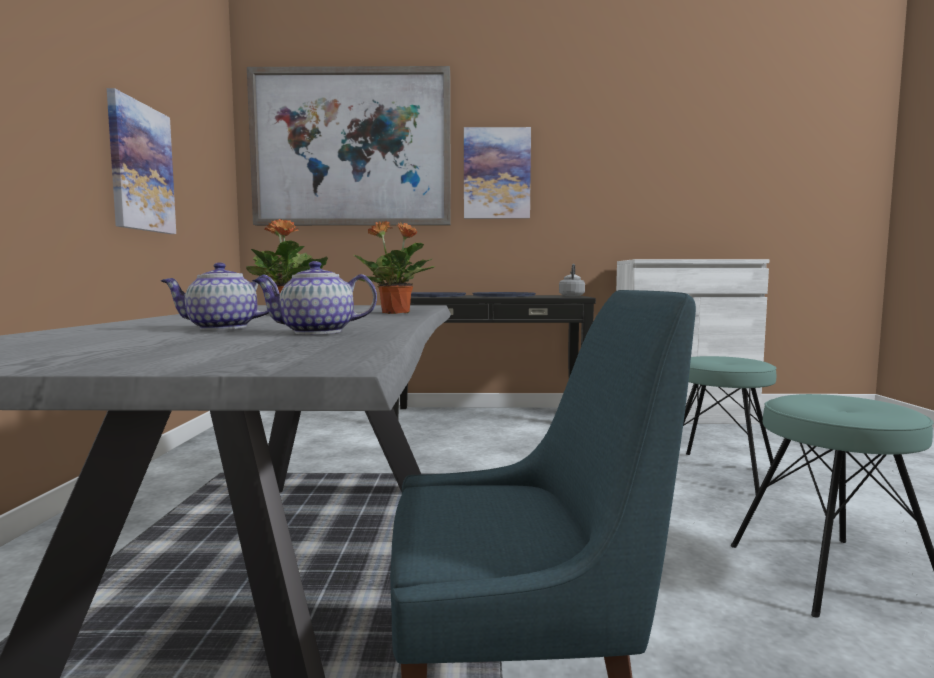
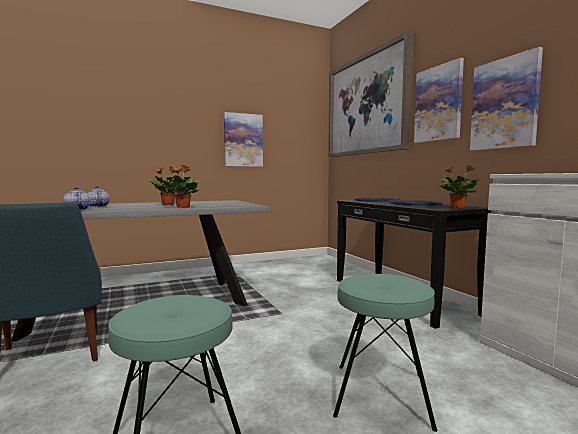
camera: 65 degrees right, 0 degrees up
grey kettle [559,264,585,296] -> potted plant [440,164,480,209]
none -> picture [470,47,543,151]

